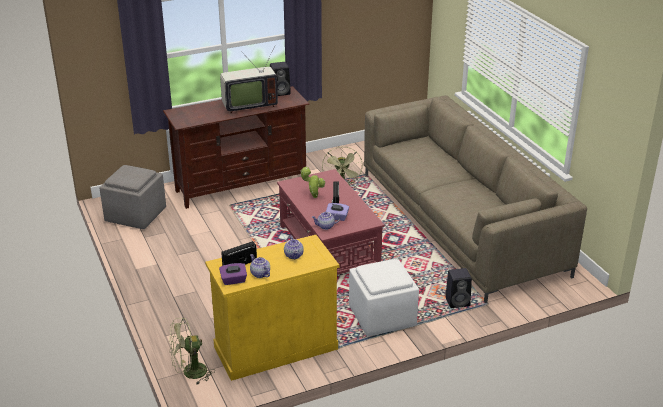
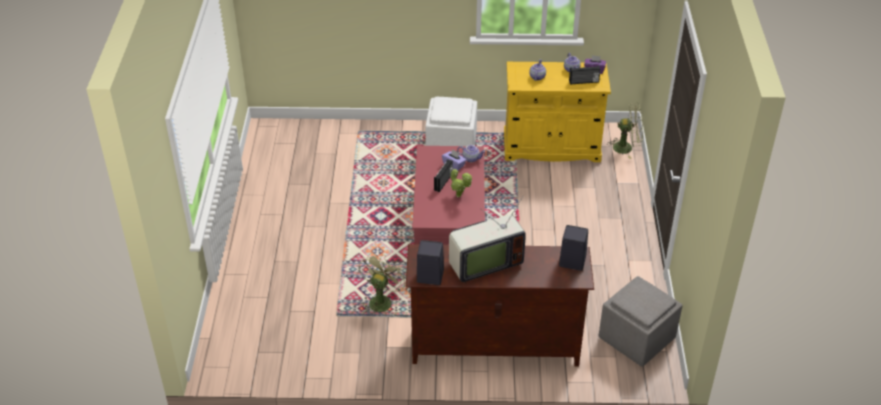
camera: 155 degrees left, 10 degrees up
television [220,45,278,113] -> television turned 150 degrees clockwise [449,195,526,283]
beige sofa [363,95,587,303] -> none
black speaker [445,268,472,308] -> black speaker moved to [559,225,588,271]

